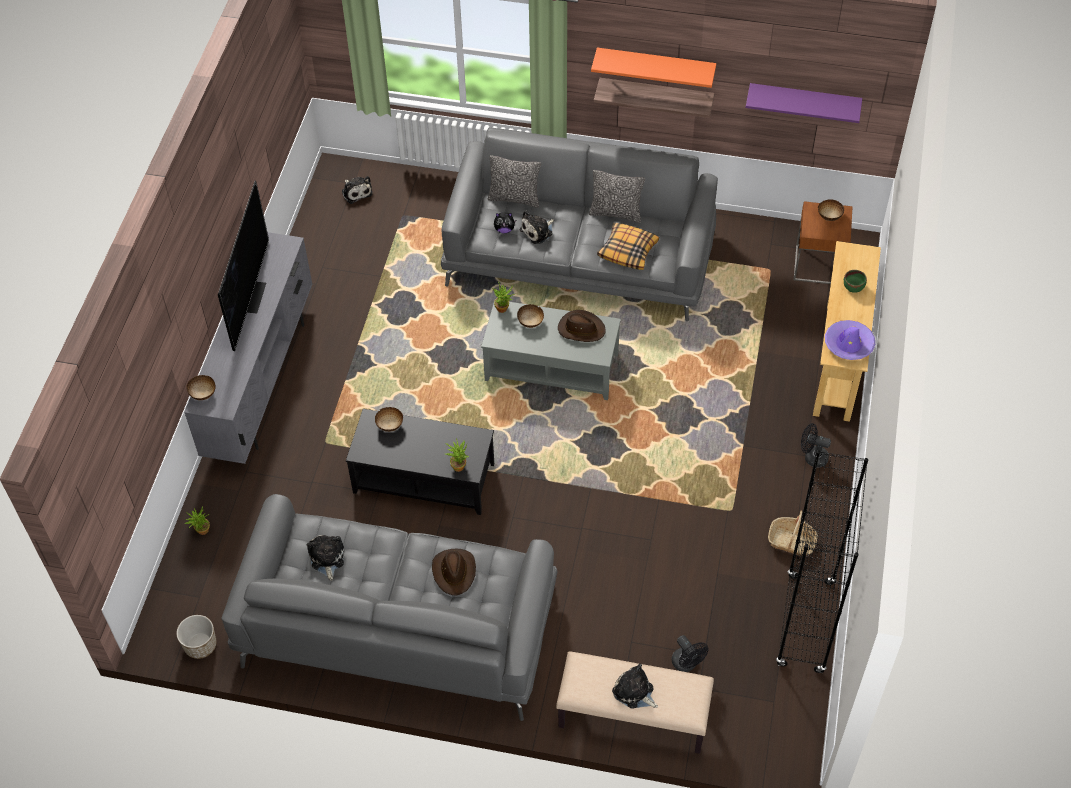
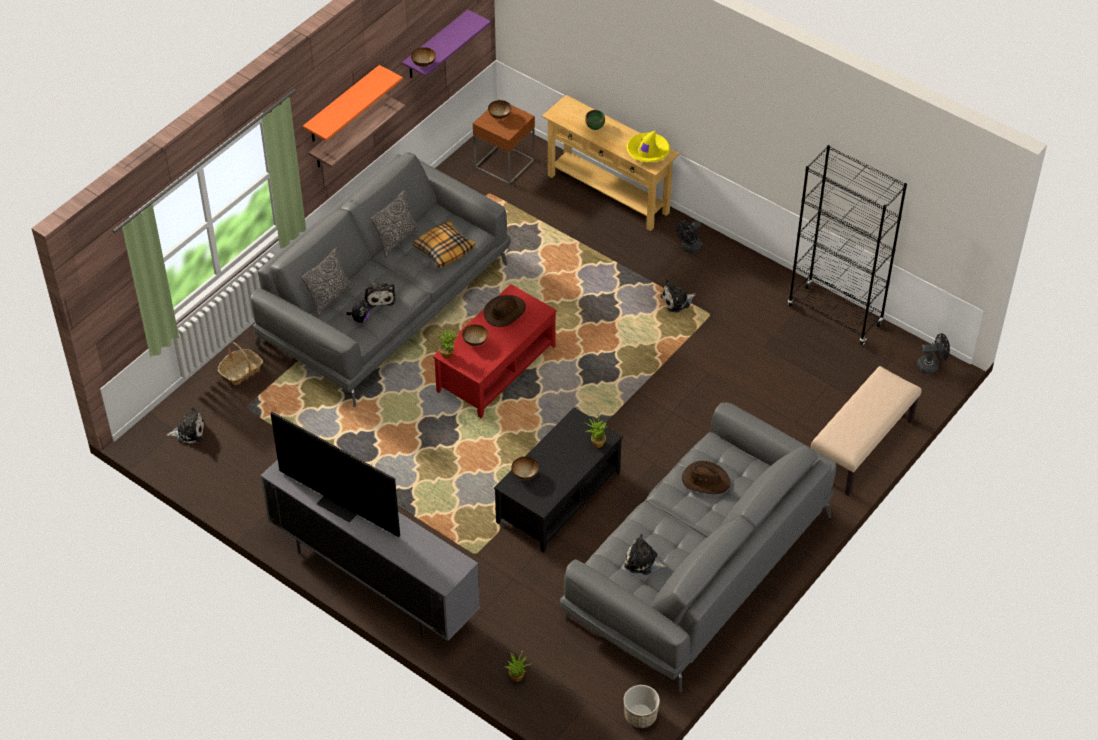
camera: 65 degrees left, 5 degrees down
bowl [186,375,216,400] -> bowl moved to [411,47,436,67]
grey coffee table [481,300,621,400] -> red coffee table [433,284,556,418]
plush toy [612,664,658,709] -> plush toy moved to [661,279,696,313]
black fan [672,635,708,672] -> black fan moved to [917,333,950,374]
basket [768,511,818,556] -> basket moved to [218,342,263,386]
purple hat [825,320,875,360] -> yellow hat [627,130,670,163]

